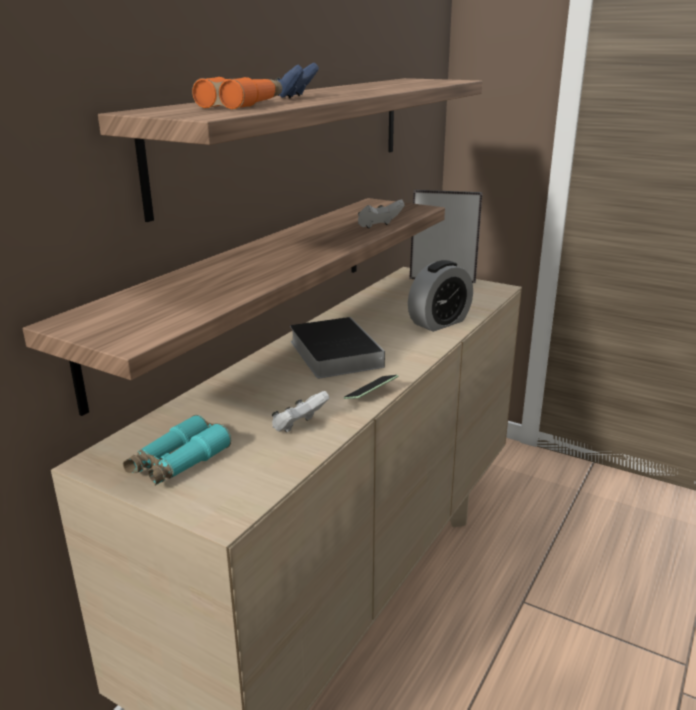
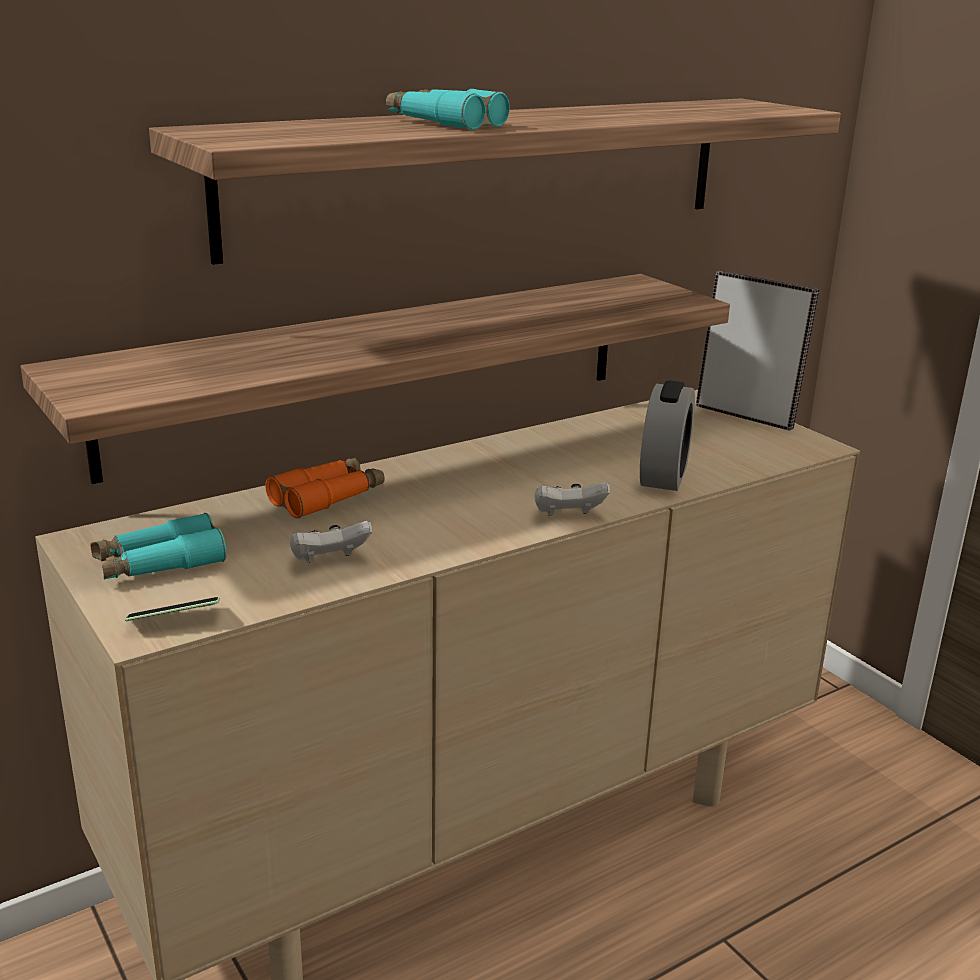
camera: 25 degrees right, 0 degrees up
orange binoculars [192,77,282,110] -> orange binoculars moved to [265,458,385,518]
blue game controller [276,63,319,98] -> turquoise binoculars [386,89,510,130]
book [290,317,385,378] -> none
phone [343,375,398,399] -> phone moved to [125,597,220,621]
white game controller [358,199,405,228] -> white game controller moved to [534,482,610,516]
alarm clock [408,260,473,332] -> alarm clock turned 60 degrees counterclockwise [640,380,695,491]

